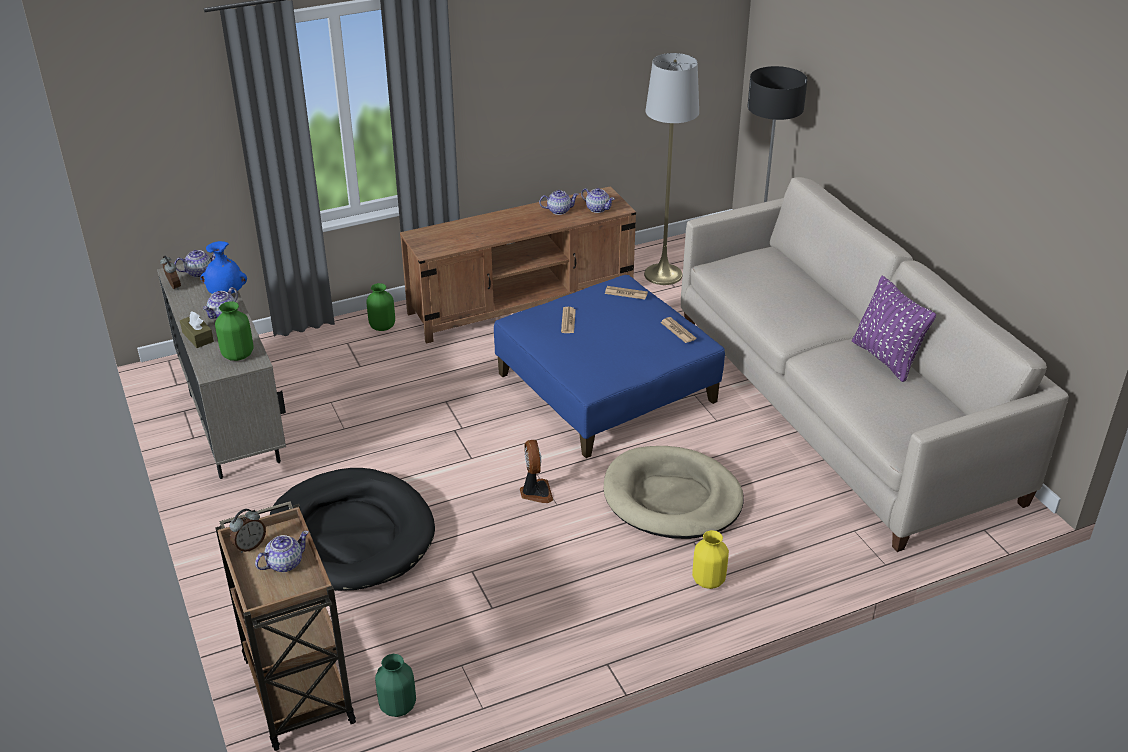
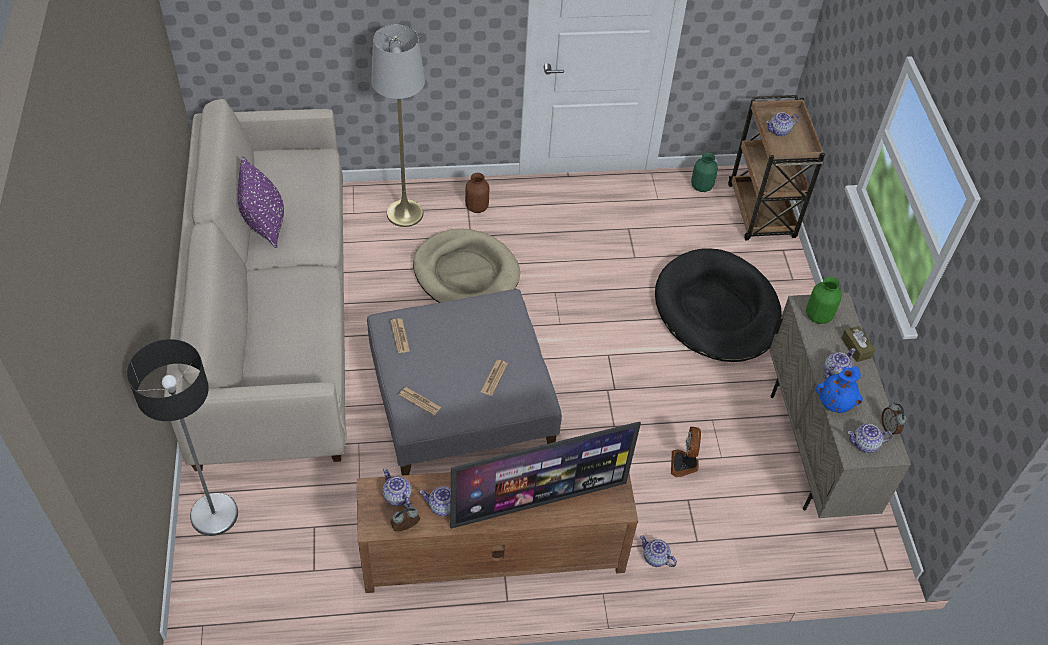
camera: 165 degrees left, 15 degrees up
alarm clock [230,509,266,553] -> alarm clock moved to [390,506,420,531]
green vase [366,283,395,331] -> teapot [640,535,677,567]
blue ottoman [494,275,725,458] -> grey ottoman [367,289,562,476]
fan [520,440,553,503] -> fan moved to [671,427,701,477]
grey floor lamp [644,53,699,285] -> grey floor lamp moved to [371,24,425,227]
yellow vase [692,530,729,589] -> brown vase [465,173,489,213]
none -> television [450,422,641,529]

